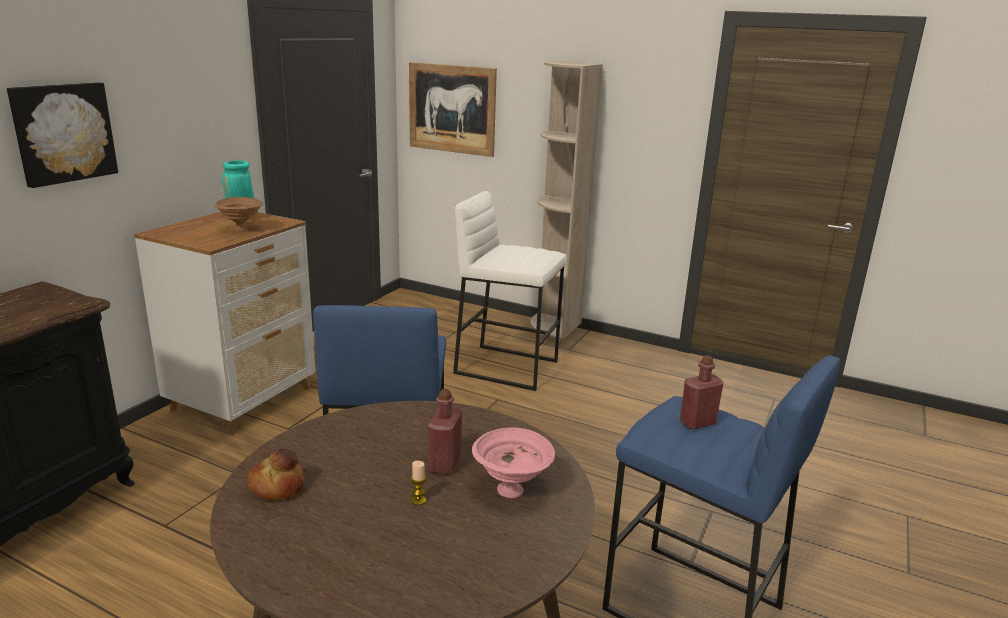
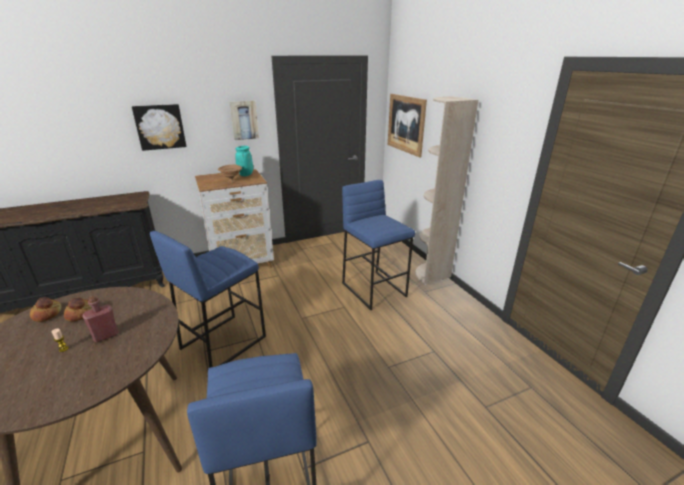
camera: 40 degrees right, 5 degrees up
white stool [453,191,567,391] -> blue stool [342,180,415,310]
pink bowl [472,427,555,498] -> none
red bottle [680,356,724,430] -> none
none -> bread [64,297,92,322]
none -> picture [229,101,259,140]

